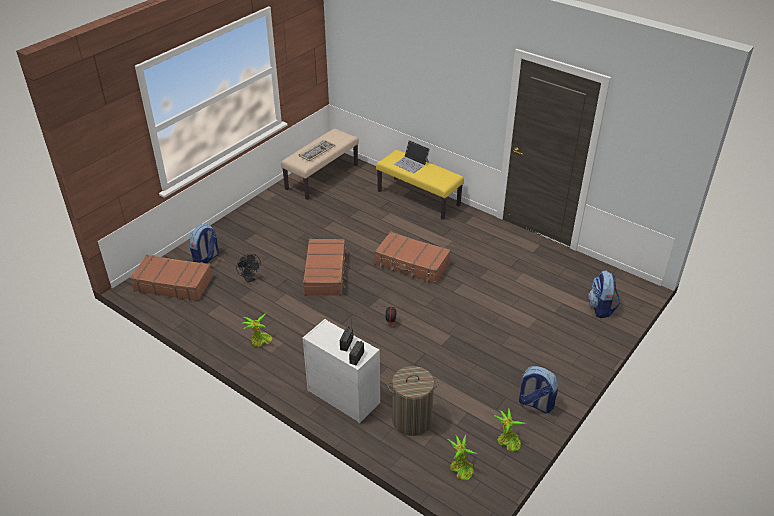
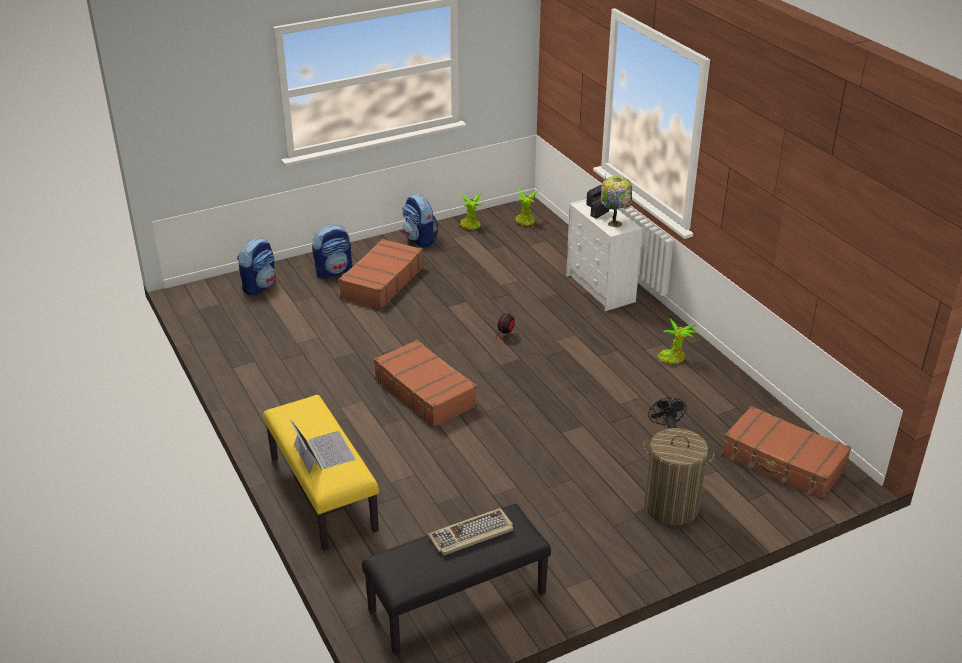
camera: 155 degrees left, 5 degrees down
backpack [189,224,219,264] -> backpack moved to [312,225,352,279]
beige bench [281,128,359,200] -> black bench [362,504,551,655]
brown suitcase [303,239,348,296] -> brown suitcase moved to [339,239,424,309]
laundry basket [387,366,439,436] -> laundry basket moved to [643,428,714,526]
none -> table lamp [601,176,632,227]

